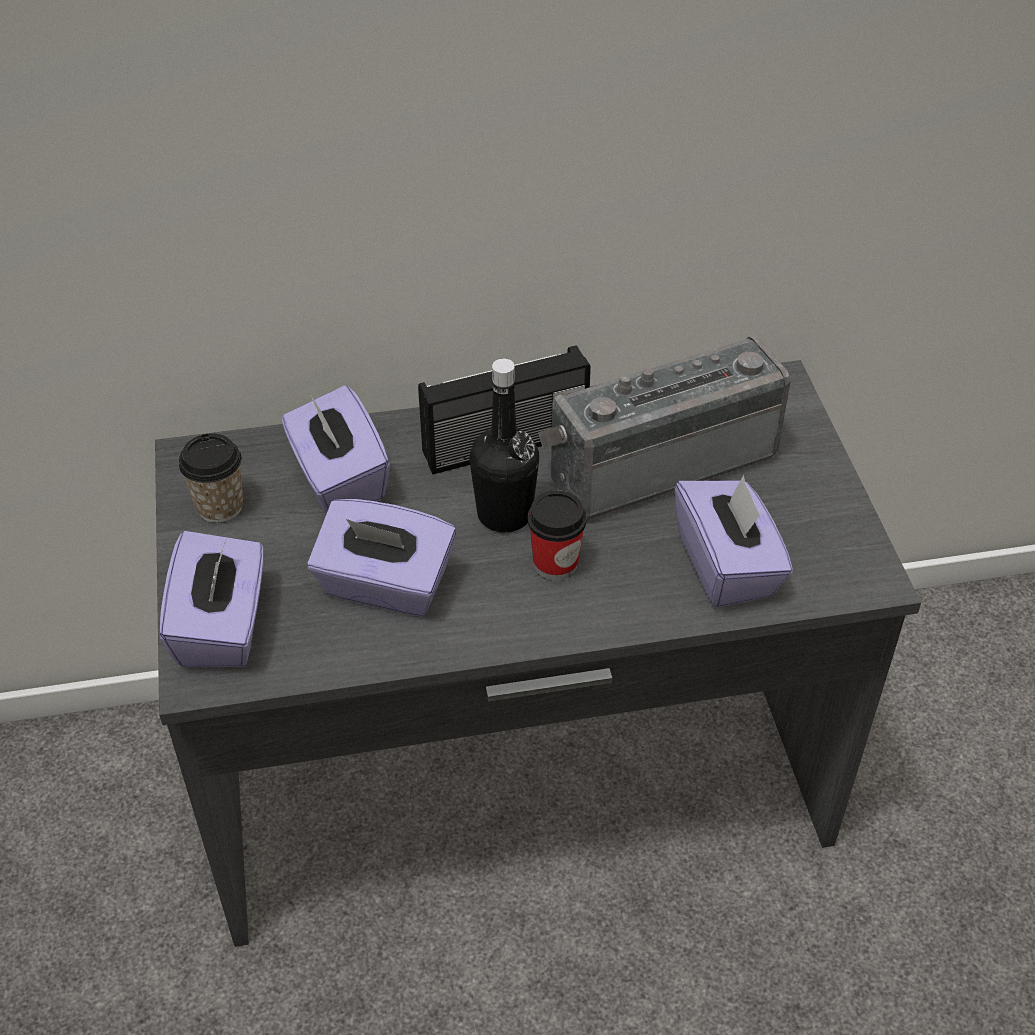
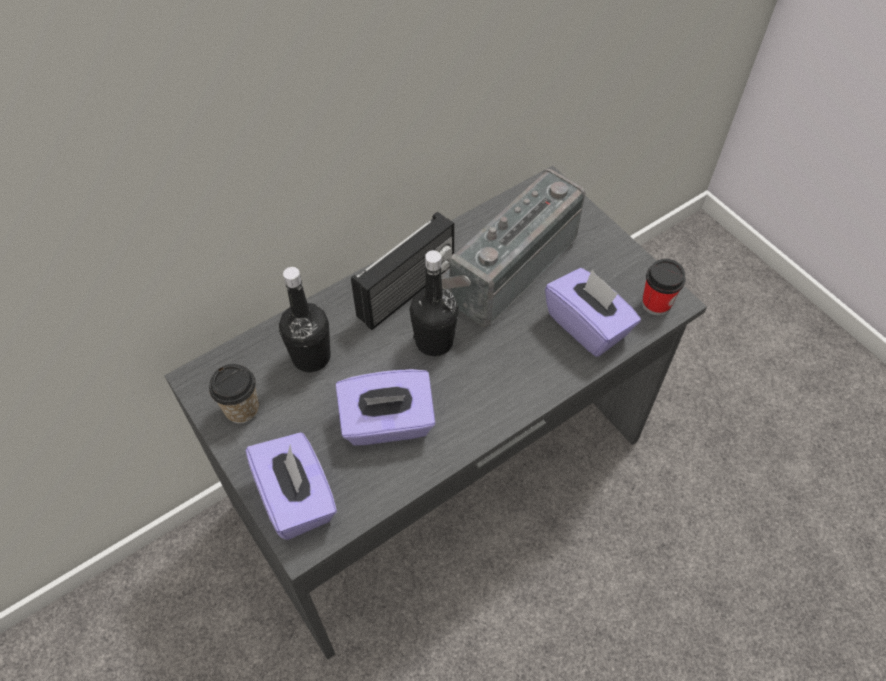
camera: 25 degrees left, 10 degrees up
purple tissue box [282,385,390,514] -> black bottle [279,267,331,372]
cup [528,490,587,581] -> cup moved to [642,259,686,316]

